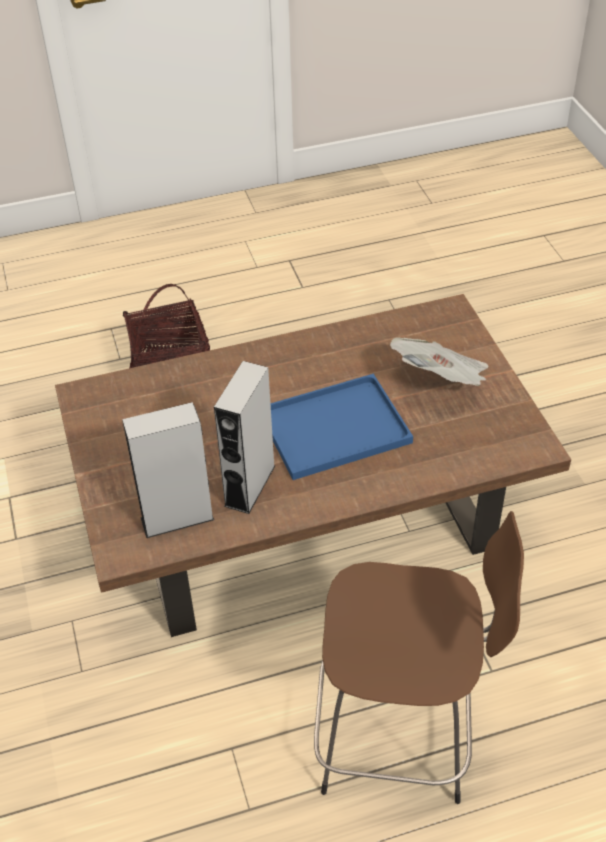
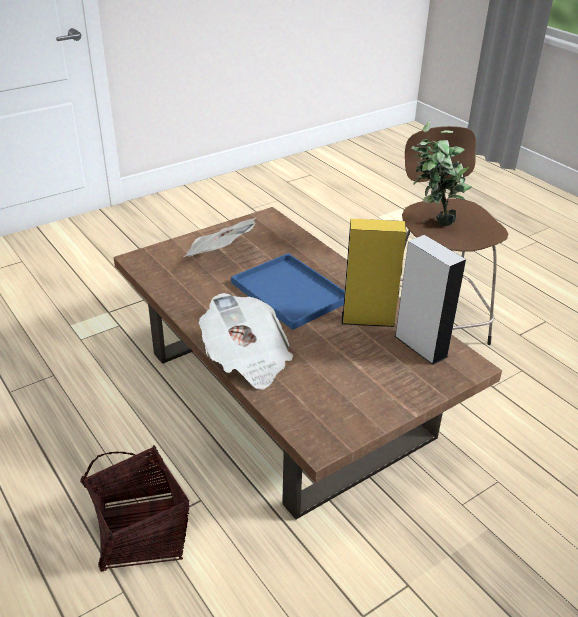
camera: 110 degrees left, 10 degrees down
grey speaker [214,361,275,514] -> yellow speaker [342,219,407,327]
none -> newspaper [199,293,293,390]
none -> potted plant [411,121,472,226]

